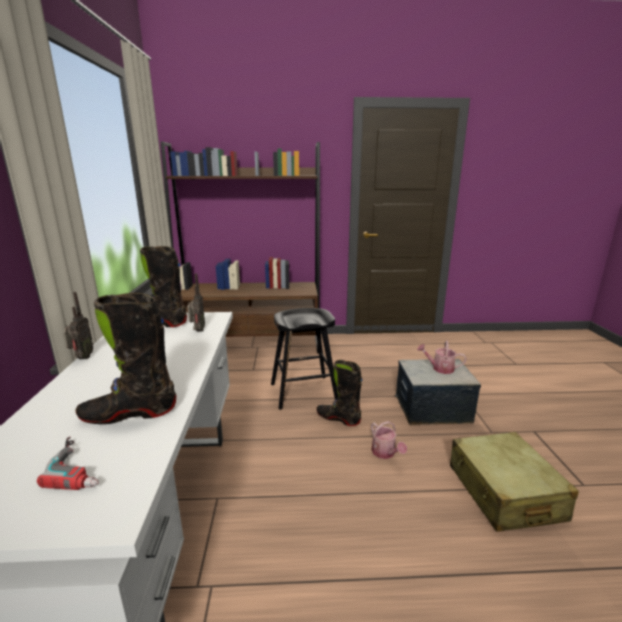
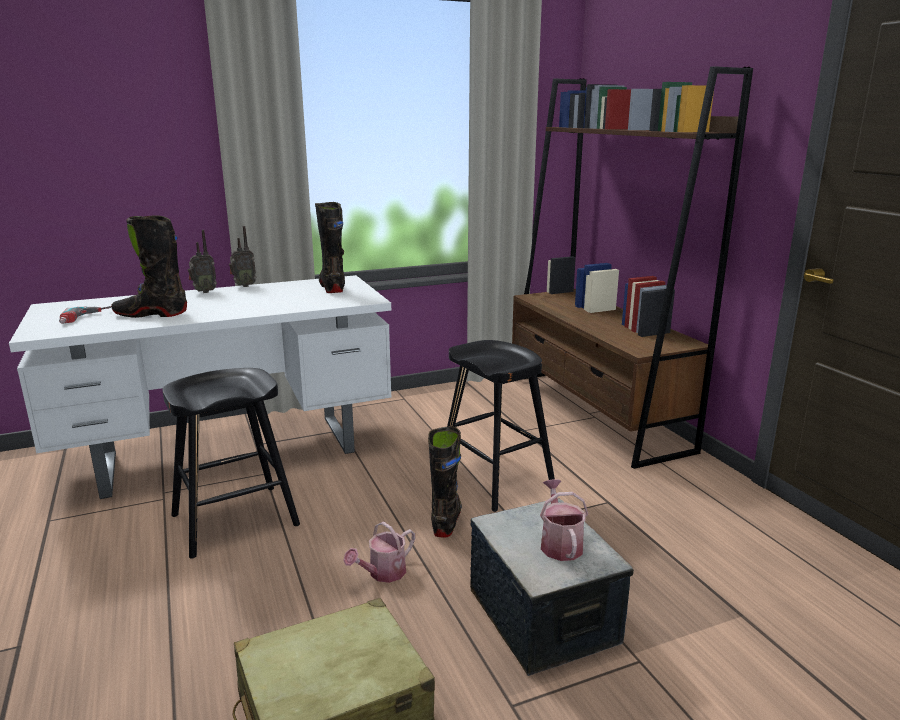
camera: 70 degrees right, 0 degrees up
black boot [75,293,176,424] -> black boot turned 60 degrees counterclockwise [111,215,187,318]
radio [187,273,205,332] -> radio moved to [188,230,217,293]
none -> black stool [162,368,300,559]

